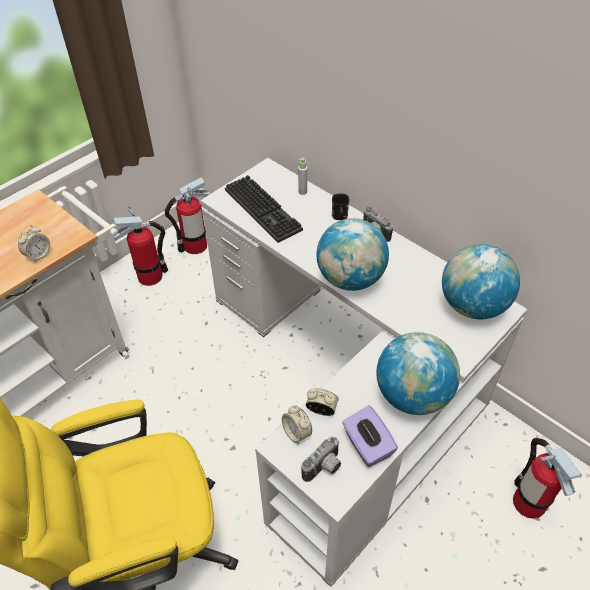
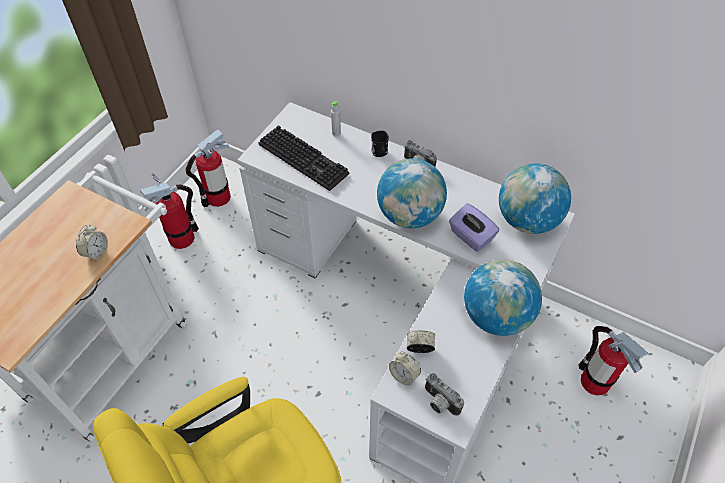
camera: 15 degrees left, 5 degrees up
camera [301,437,341,482] -> camera turned 105 degrees clockwise [425,373,464,416]
purple tissue box [342,405,398,467] -> purple tissue box moved to [449,203,499,252]

